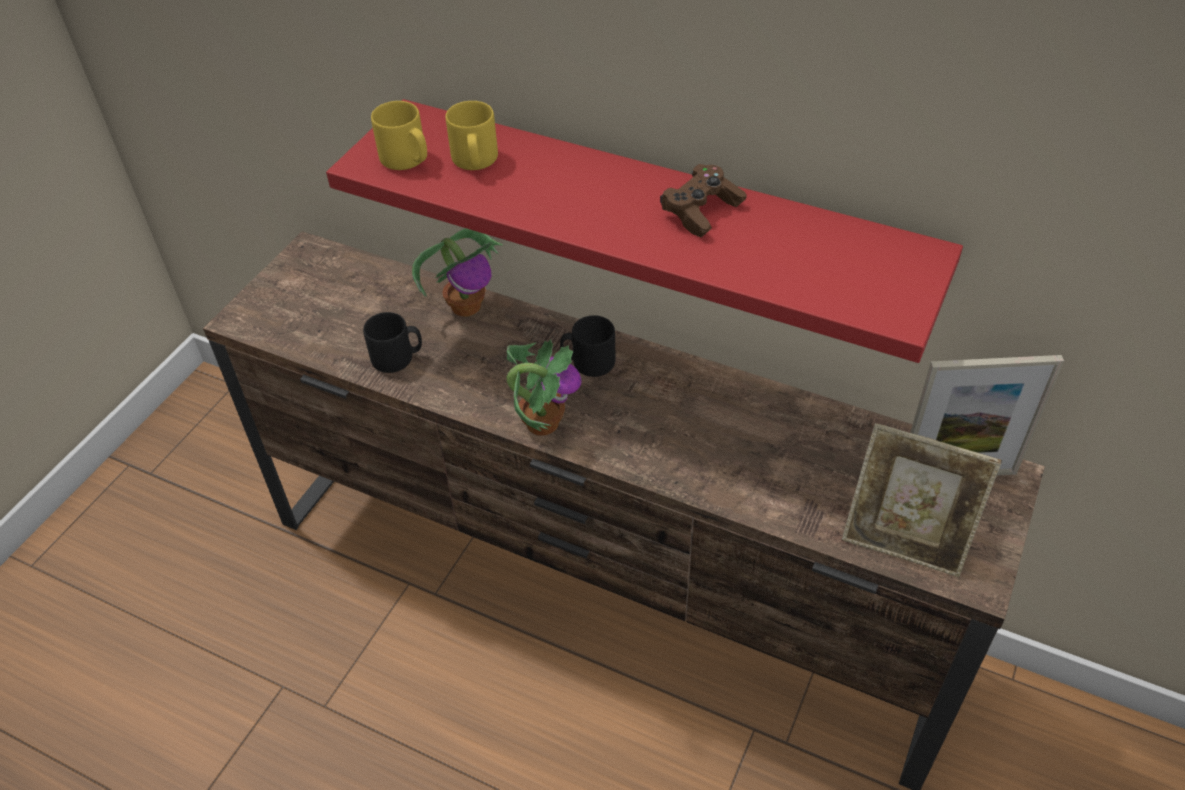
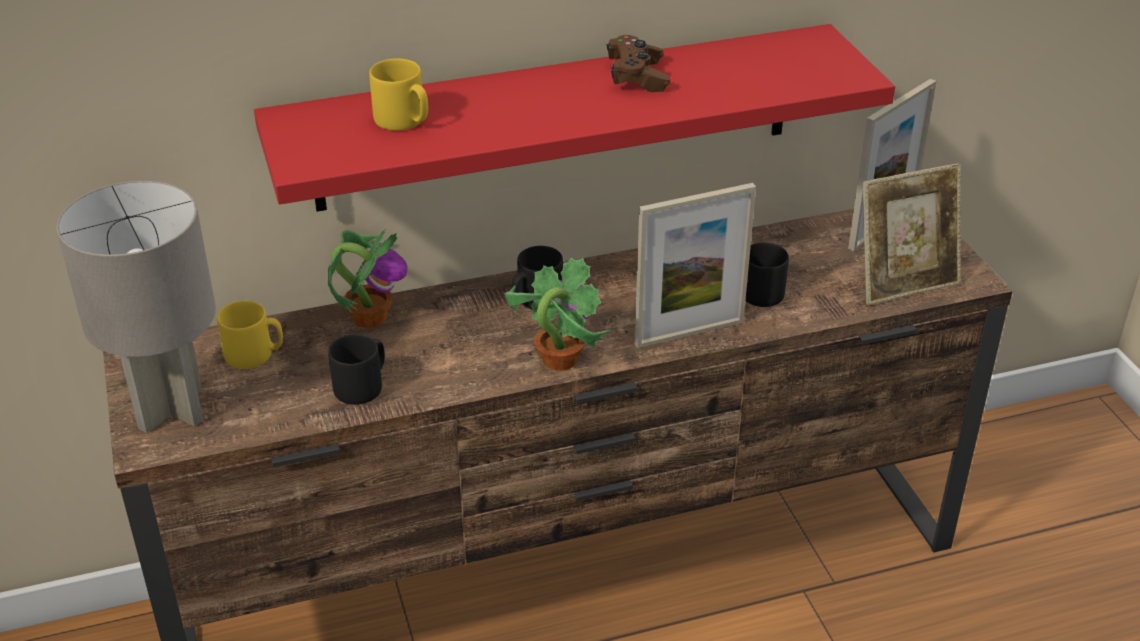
camera: 45 degrees left, 10 degrees down
yellow mug [371,101,427,170] -> yellow mug moved to [217,301,283,369]
none -> grey table lamp [57,181,216,433]
none -> picture frame [634,183,756,348]
none -> black mug [745,242,789,307]

